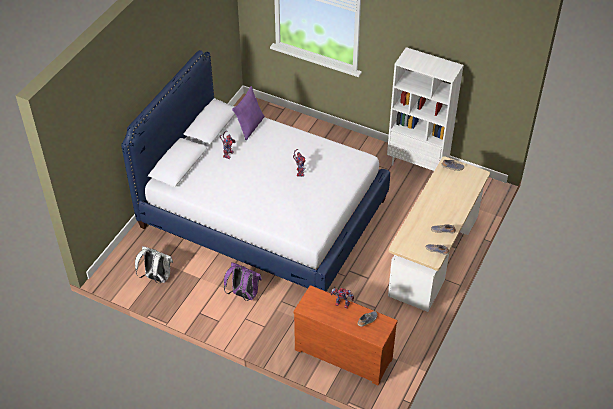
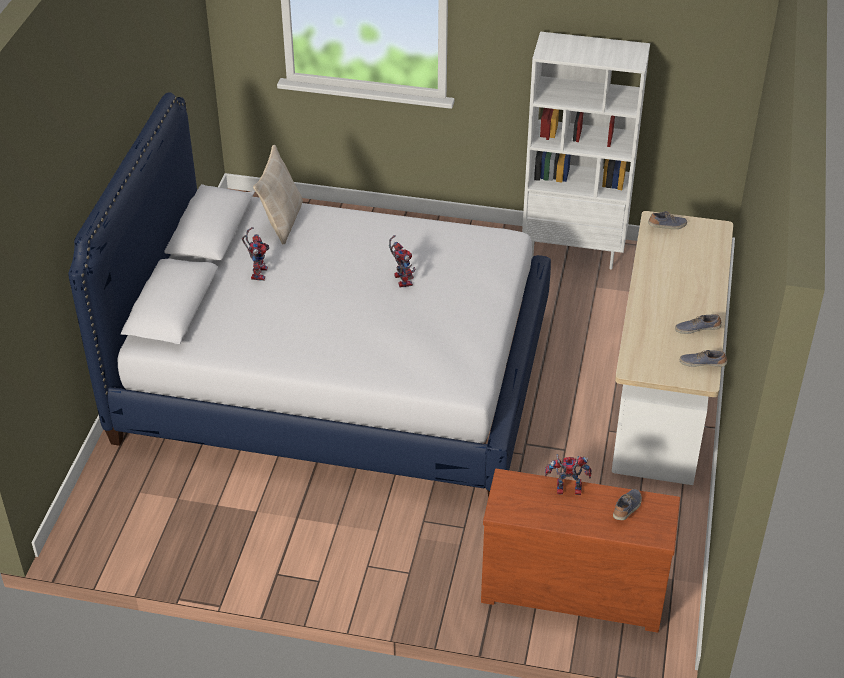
camera: 15 degrees left, 5 degrees down
white backpack [135,246,173,283] -> none
purple backpack [224,262,262,301] -> none
purple pillow [232,86,265,140] -> beige pillow [253,145,303,245]

